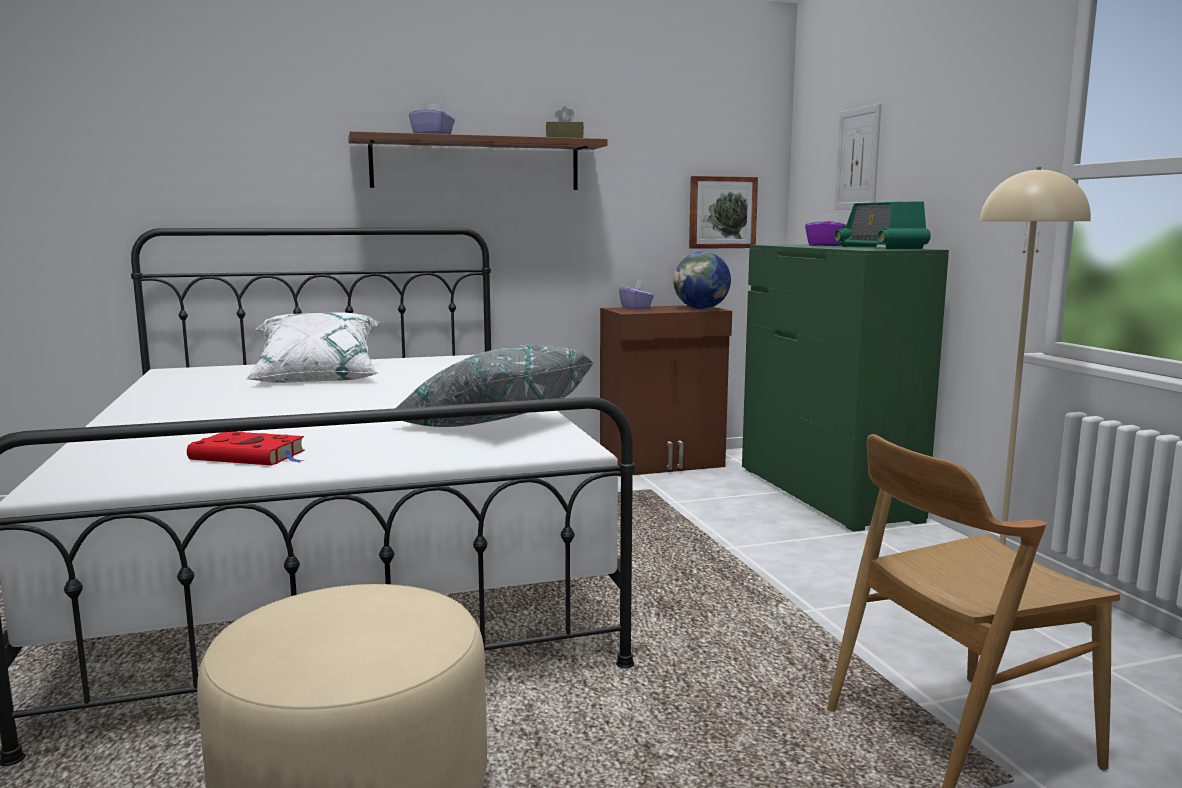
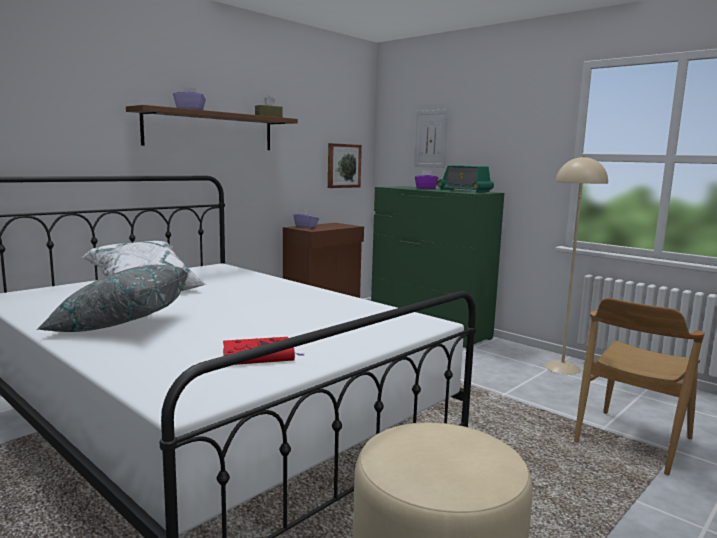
camera: 30 degrees left, 0 degrees up
grey pillow [396,344,594,427] -> grey pillow moved to [36,265,188,332]
globe [673,252,731,309] -> none

